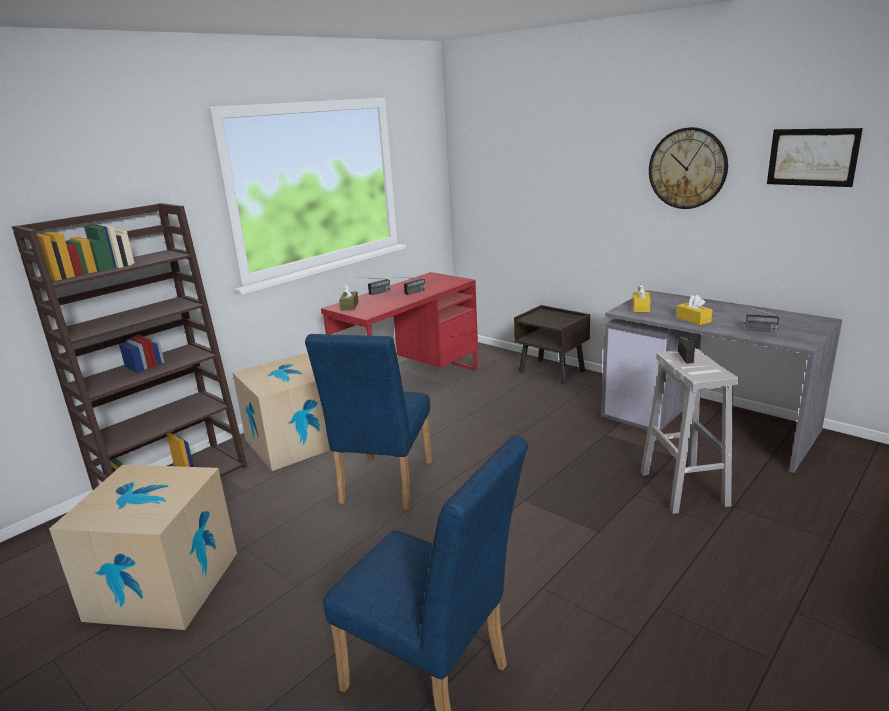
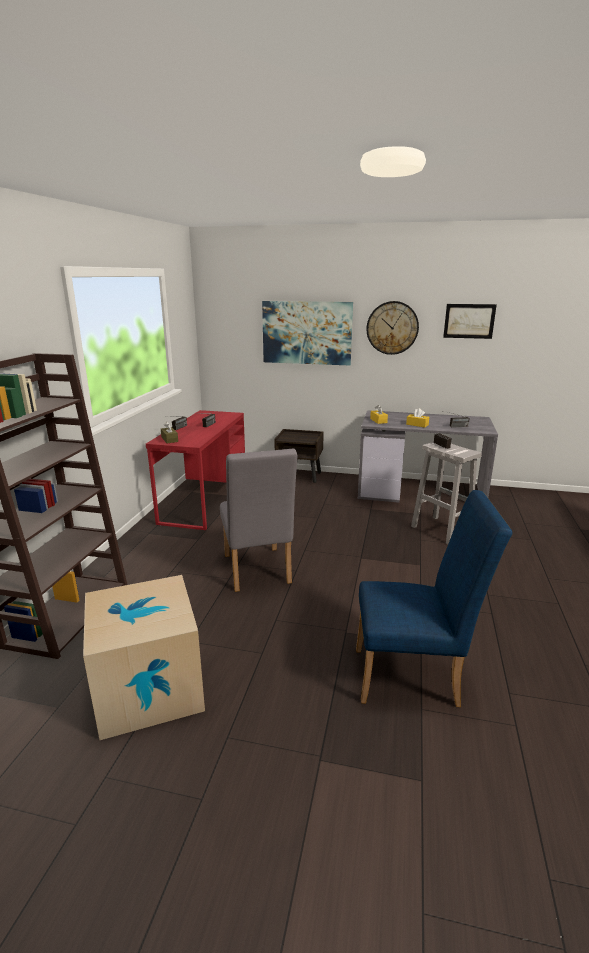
camera: 30 degrees left, 0 degrees up
cardboard box [232,353,330,471] -> none
blue chair [305,334,432,511] -> grey chair [220,449,298,592]
none -> picture [262,301,353,366]

